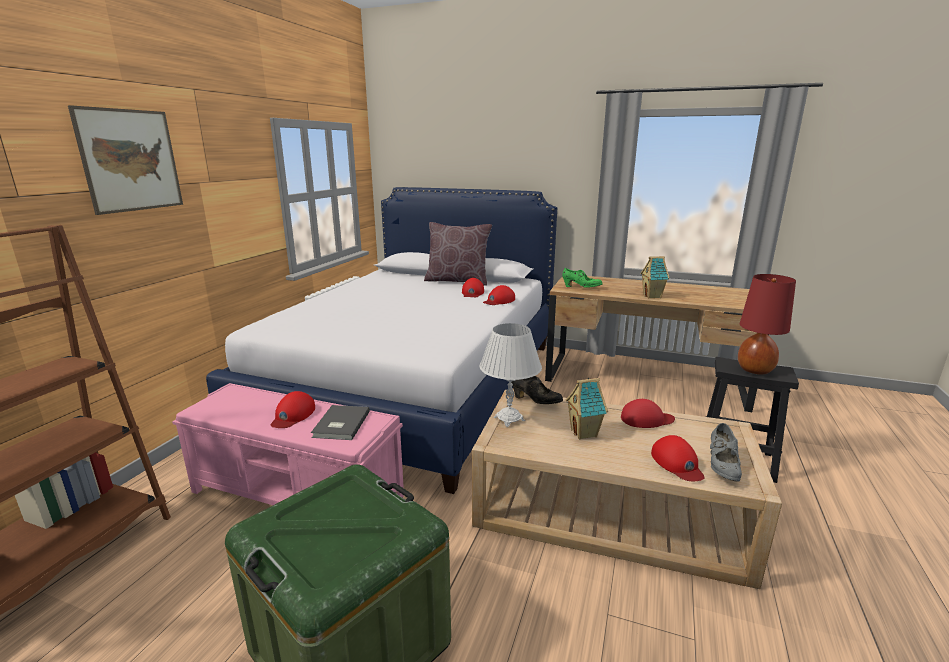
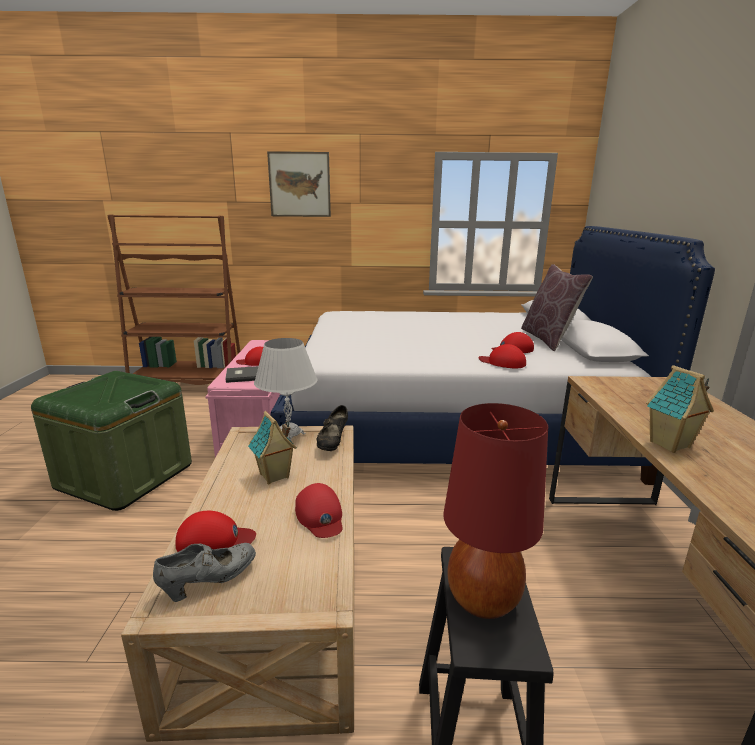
camera: 70 degrees right, 0 degrees up
green shoe [562,268,602,288] -> none
red cap [651,435,705,481] -> red cap turned 150 degrees counterclockwise [176,511,256,552]
grey shoe [710,423,742,482] -> grey shoe turned 150 degrees clockwise [153,543,256,602]

